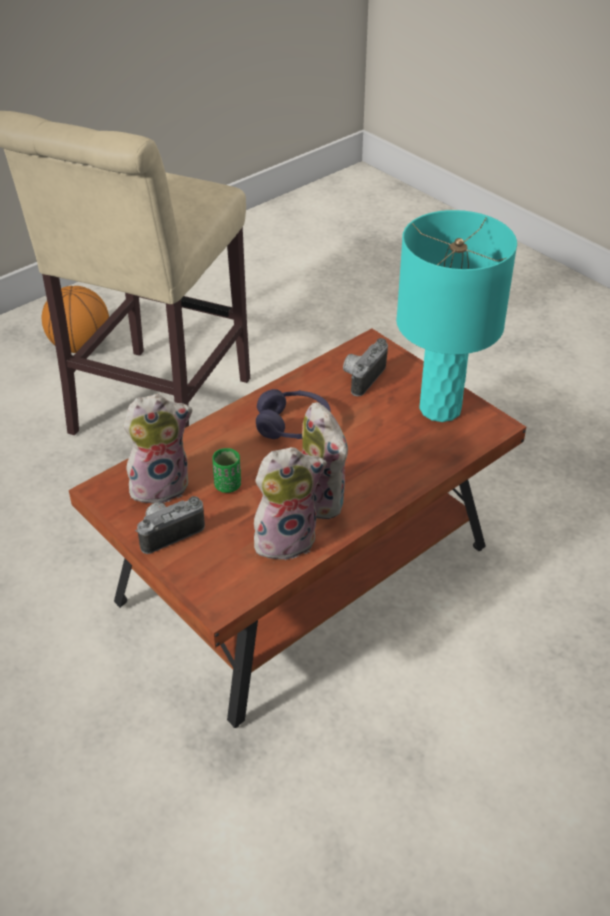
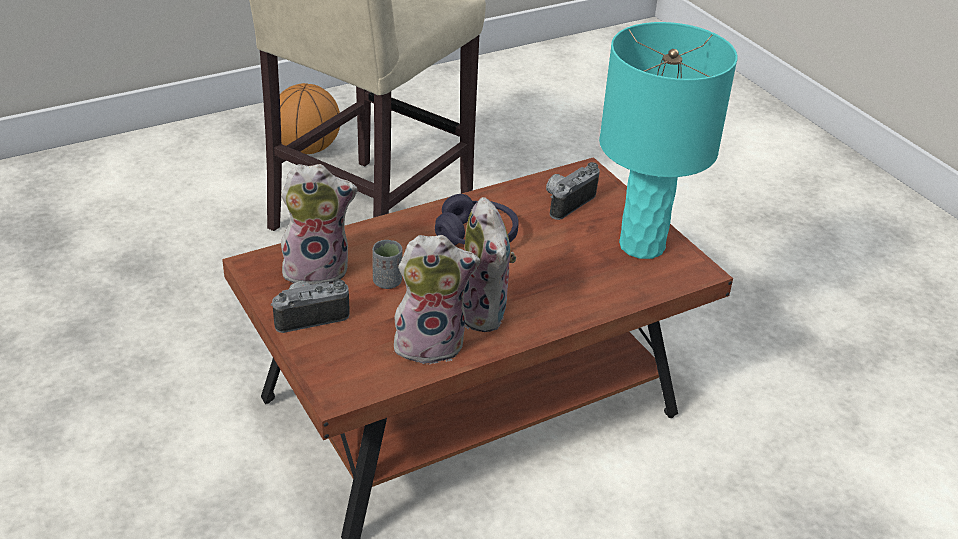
camera: 10 degrees right, 5 degrees down
green cup [212,448,241,493] -> grey cup [373,240,402,289]

